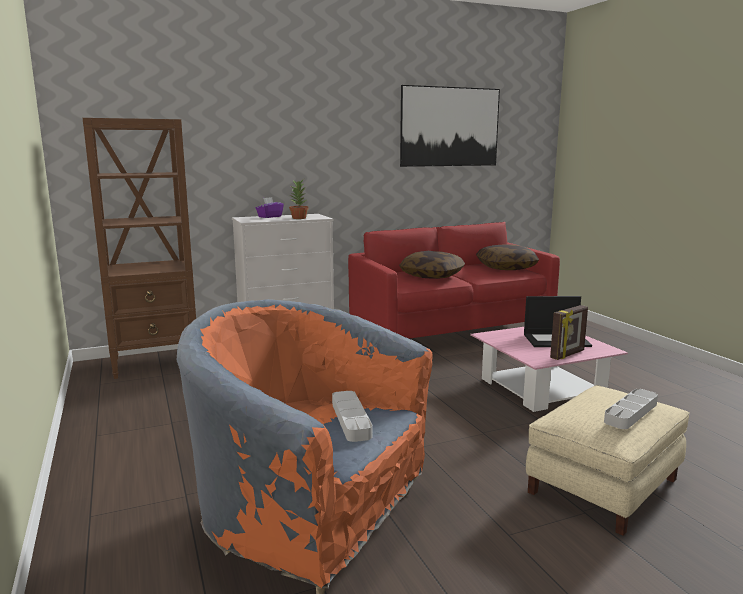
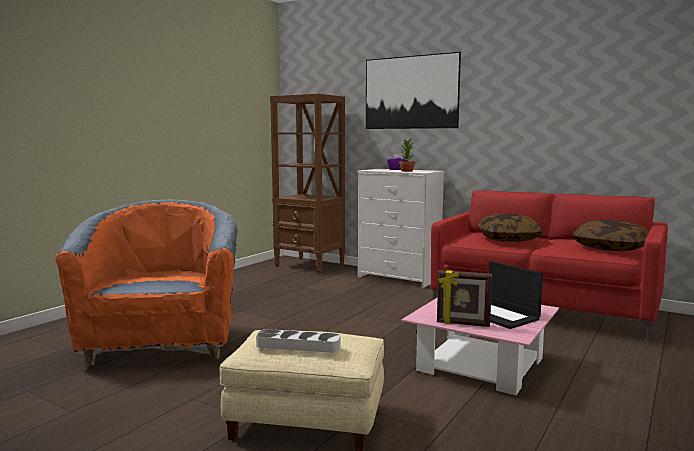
camera: 55 degrees right, 5 degrees down
grey tray [332,391,372,442] -> none
picture [400,85,500,167] -> picture moved to [366,52,461,129]

